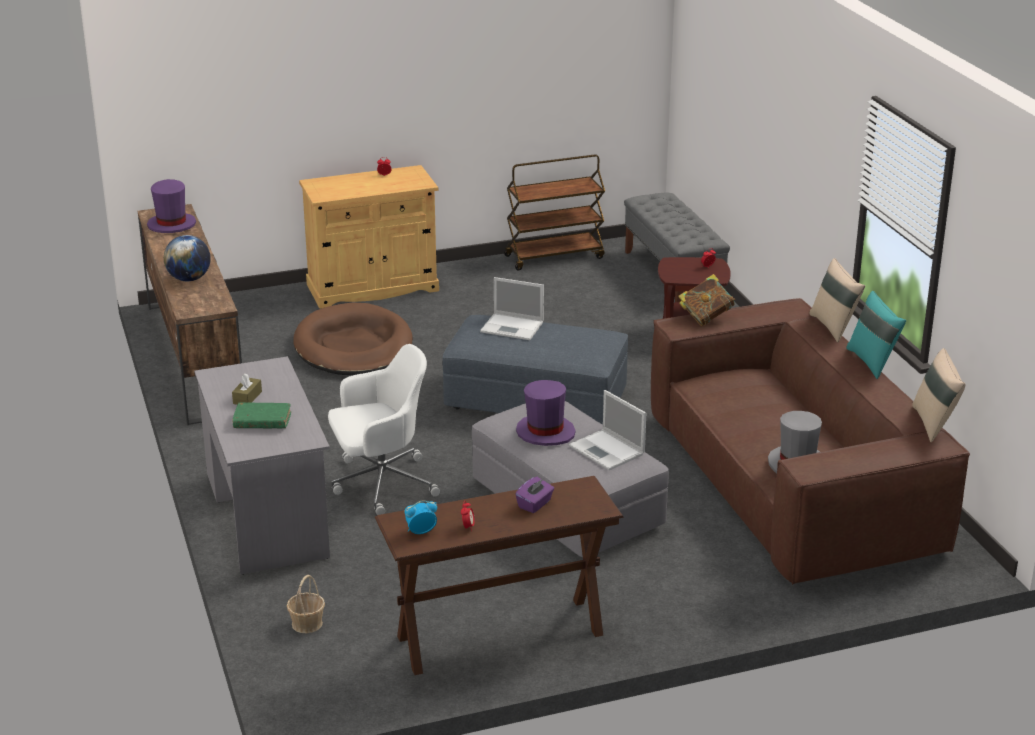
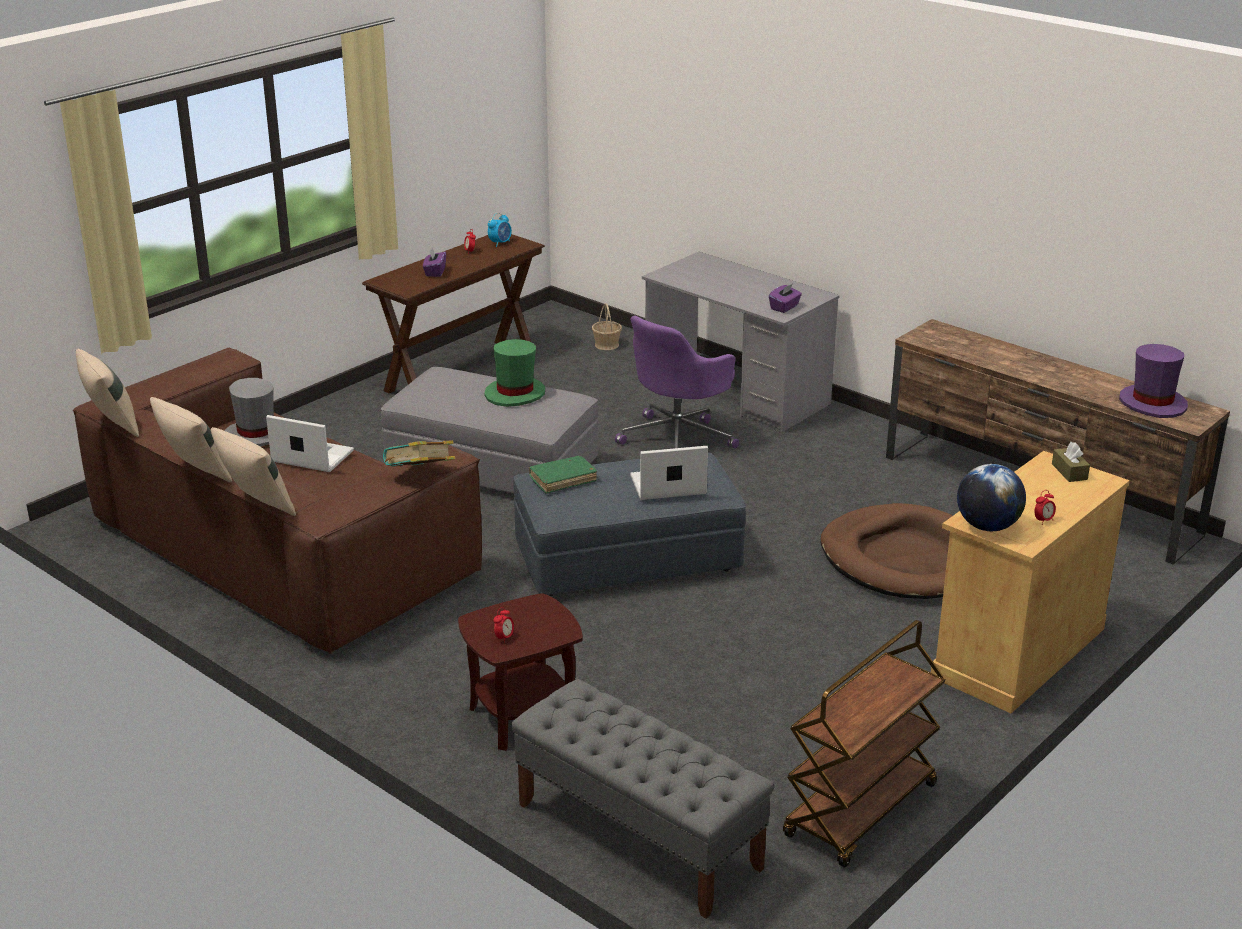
camera: 150 degrees right, 0 degrees up
globe [164,235,211,281] -> globe moved to [957,464,1026,531]
brown tissue box [232,373,262,405] -> brown tissue box moved to [1052,442,1090,482]
green book [232,402,291,428] -> green book moved to [529,456,597,494]
white office chair [328,344,440,515] -> purple office chair [615,316,739,449]
purple hat [516,380,576,446] -> green hat [484,339,545,407]
laptop [569,390,646,470] -> laptop moved to [266,415,354,472]
turquoise pillow [846,291,906,379] -> beige pillow [150,397,232,483]
none -> purple tissue box [769,284,802,313]

